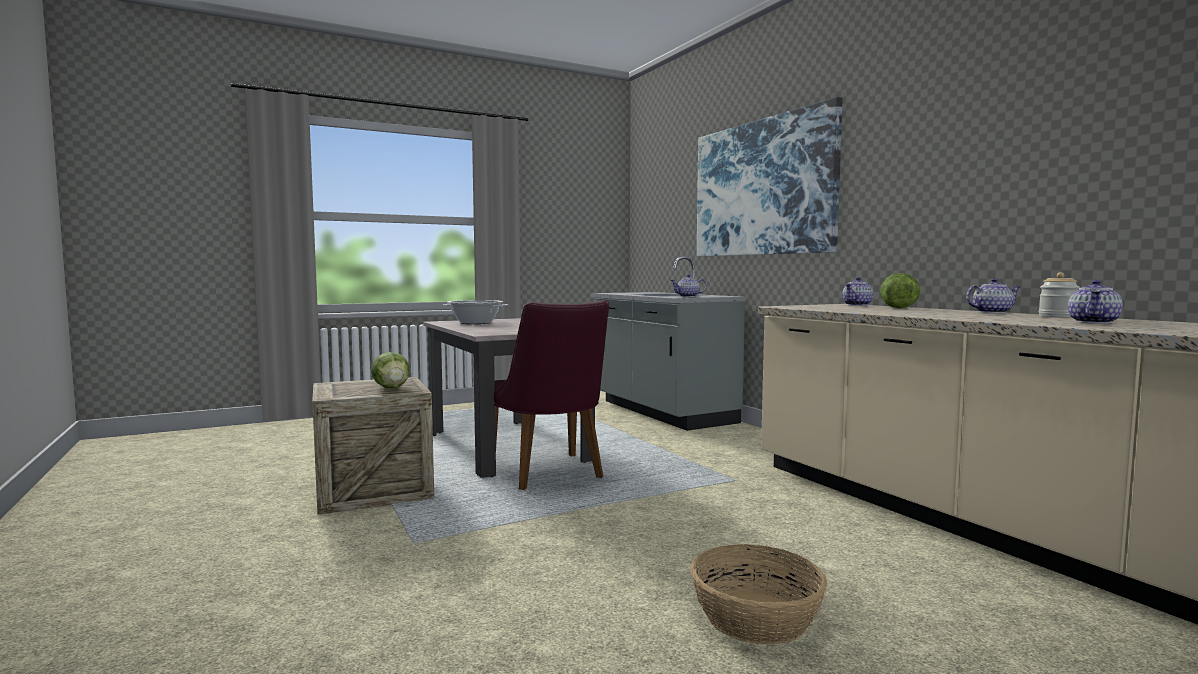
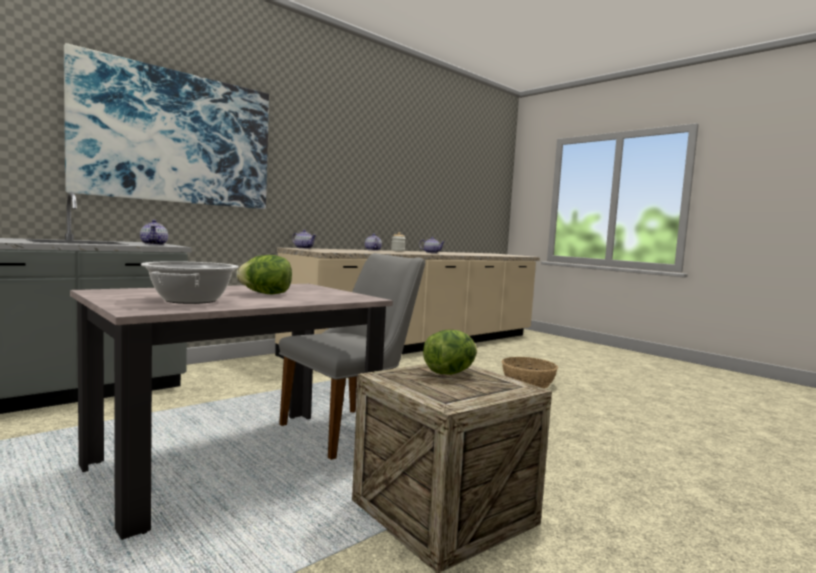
camera: 105 degrees left, 0 degrees up
purple chair [494,300,609,490] -> grey chair [279,253,425,460]
lettuce [880,273,920,308] -> lettuce moved to [236,255,292,294]

